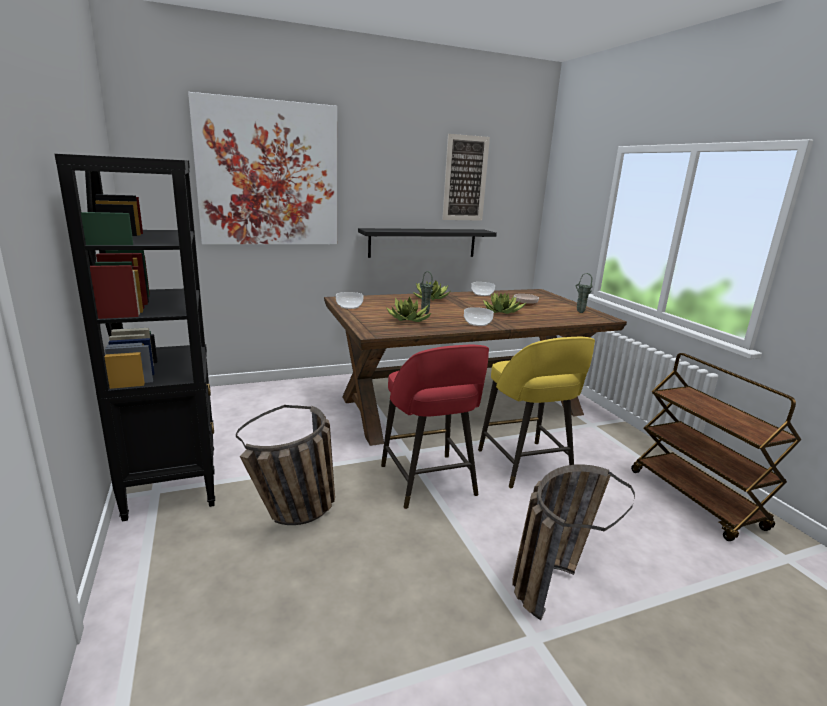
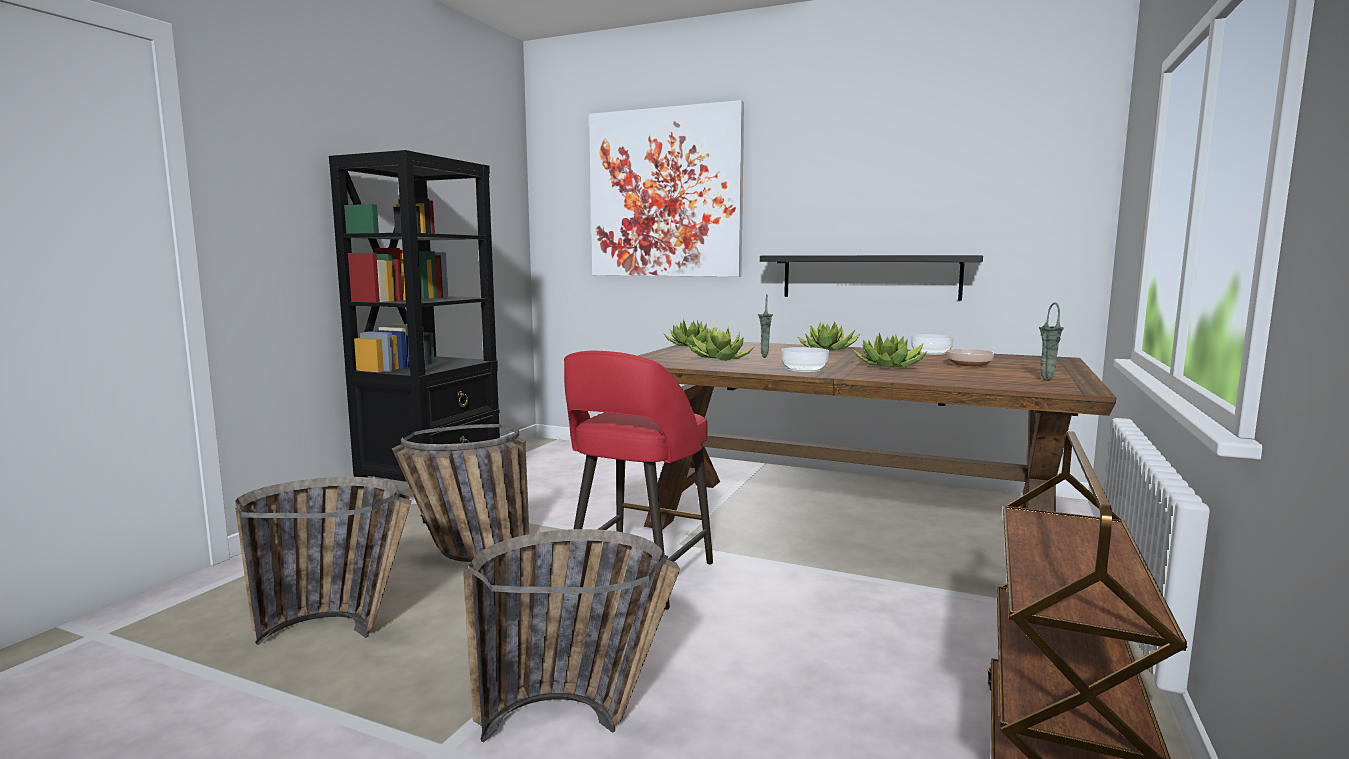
camera: 45 degrees right, 10 degrees down
bowl [336,292,363,309] -> potted plant [663,319,718,346]
picture [442,134,490,221] -> none
yellow stool [478,337,595,488] -> none
none -> basket [235,477,412,645]

